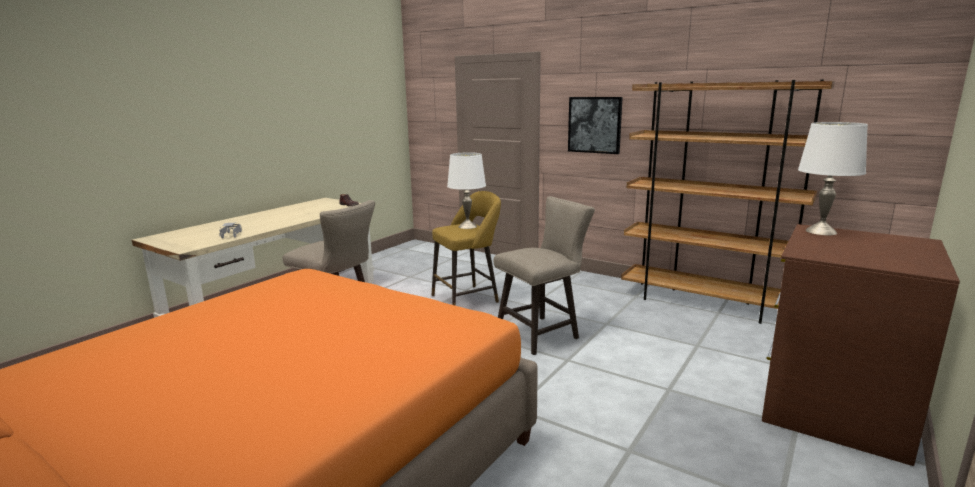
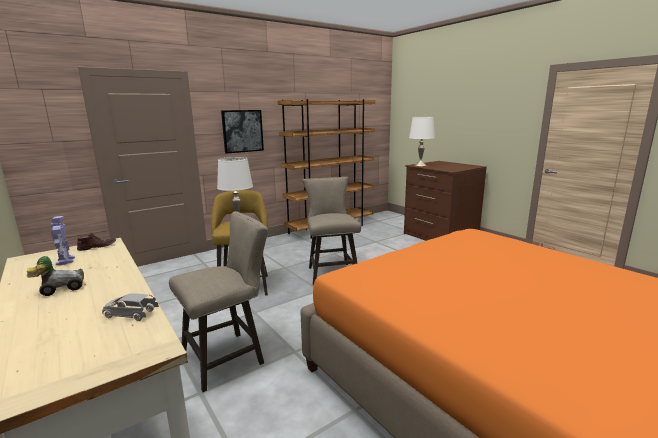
camera: 70 degrees left, 0 degrees up
none -> toy car [26,256,84,296]
none -> toy robot [51,216,75,265]

